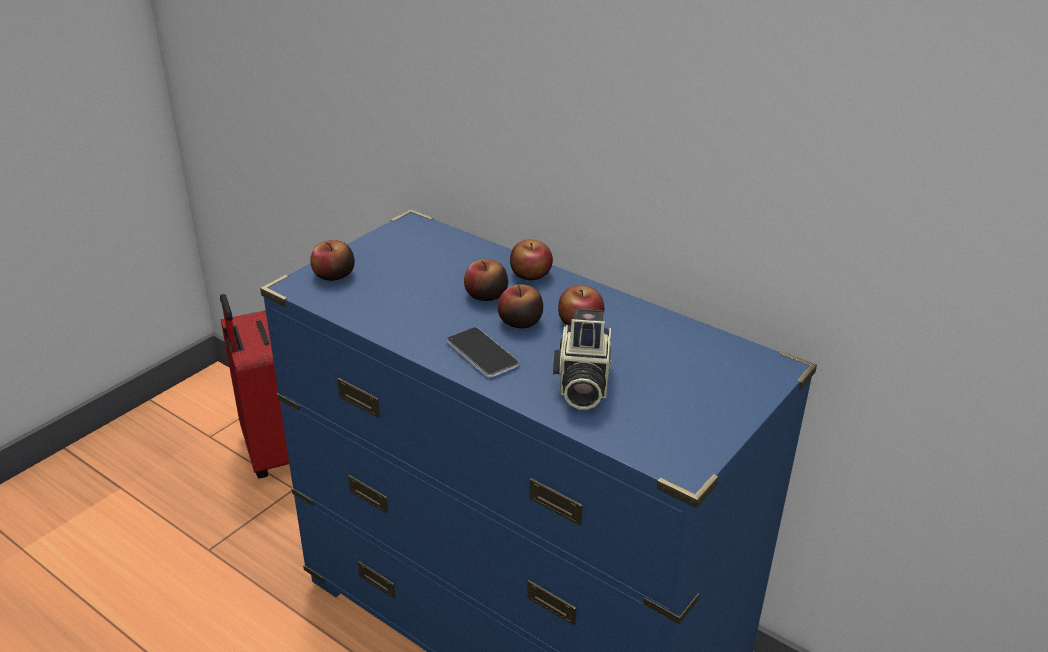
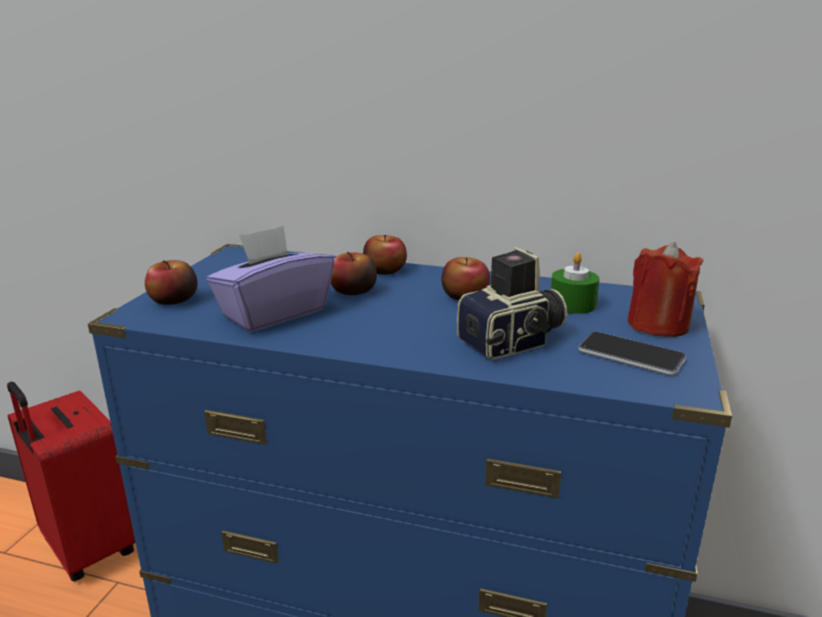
camera: 20 degrees left, 10 degrees down
phone [446,327,519,378] -> phone moved to [578,332,686,375]
apple [498,284,543,328] -> none
camera [553,309,612,409] -> camera turned 105 degrees counterclockwise [457,247,567,360]
none -> purple tissue box [207,226,334,332]
none -> green candle [551,252,599,314]
none -> red candle [627,242,703,337]

